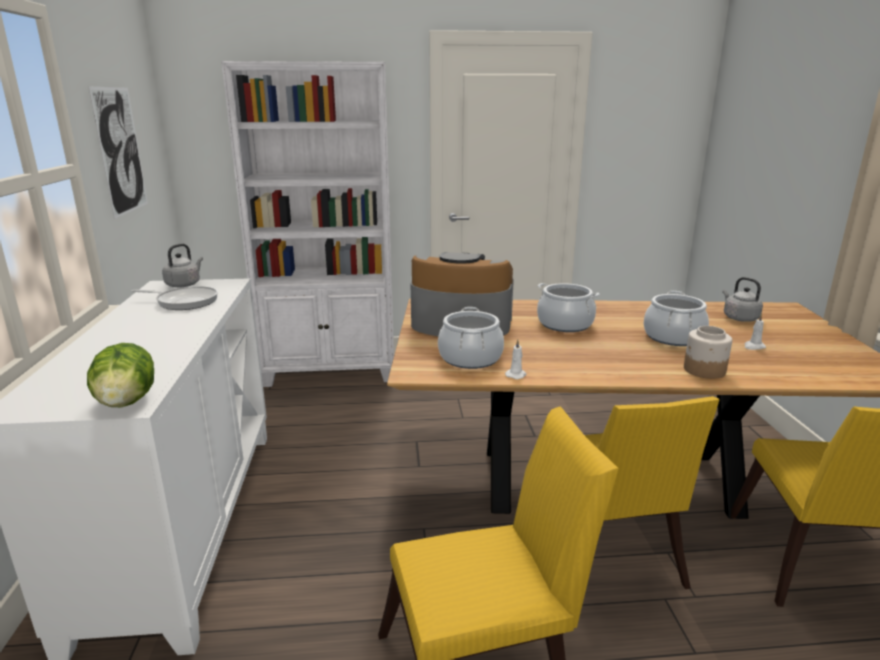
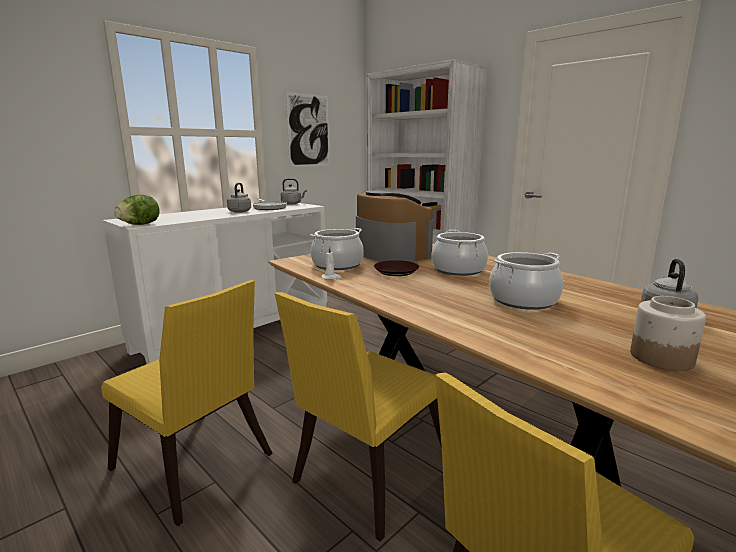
camera: 50 degrees right, 5 degrees down
jar [684,326,732,379] -> jar moved to [630,296,706,371]
white candle [745,314,766,350] -> none
none -> grey kettle [227,183,251,213]
none -> brown plate [374,260,419,276]

